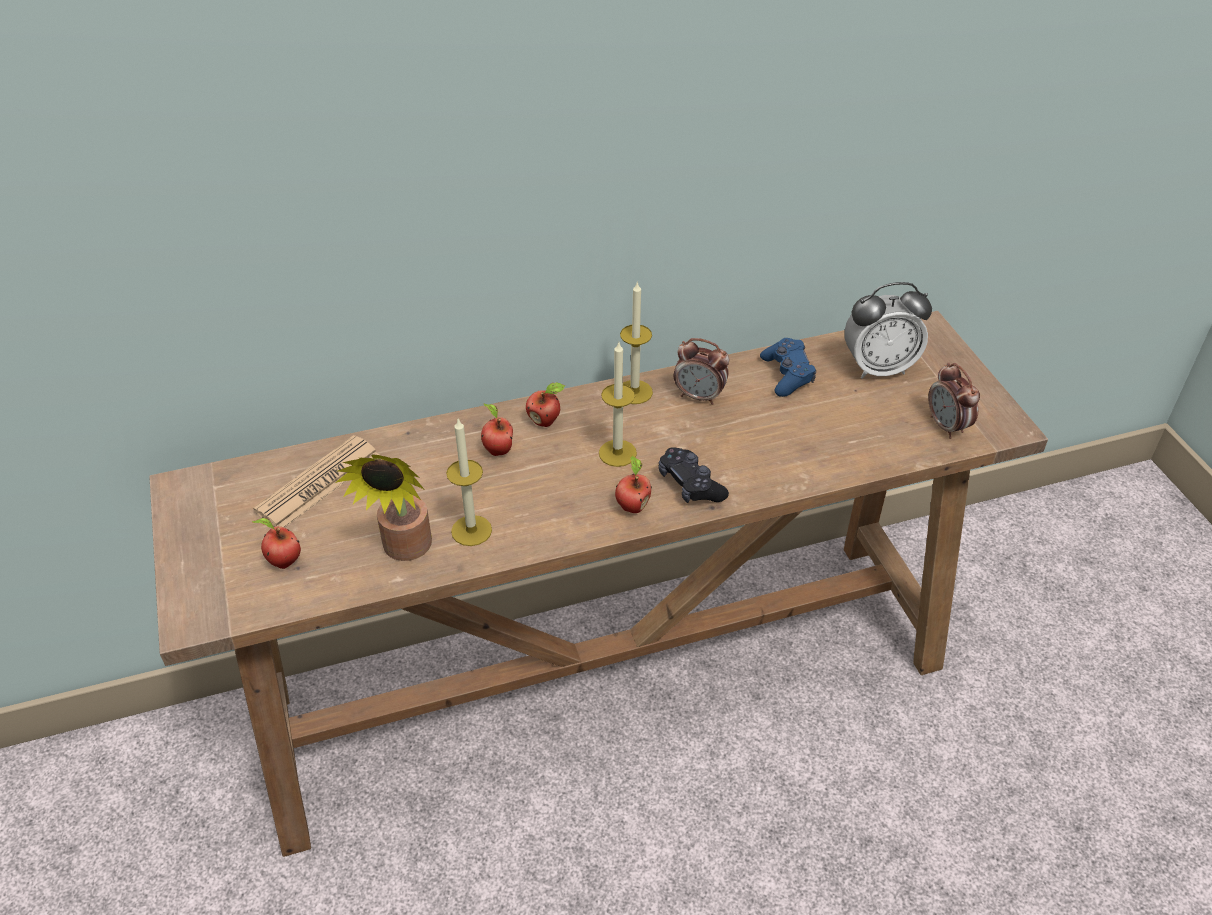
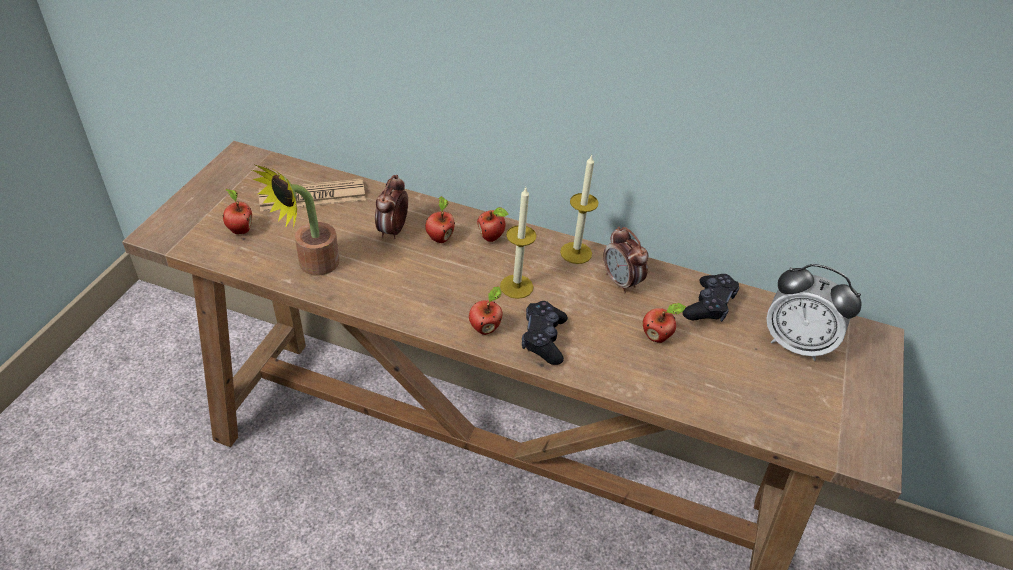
camera: 35 degrees right, 0 degrees up
candle [446,419,492,546] -> none
blue game controller [760,338,816,397] -> black game controller [682,274,739,322]
alarm clock [928,362,980,439] -> alarm clock moved to [375,175,408,239]
none -> apple [643,303,686,343]

